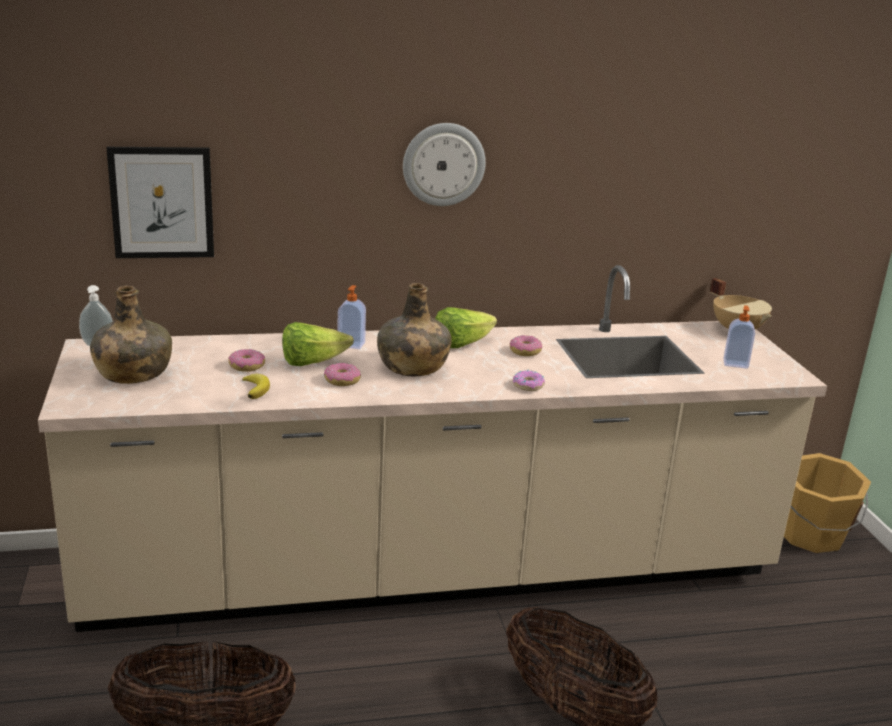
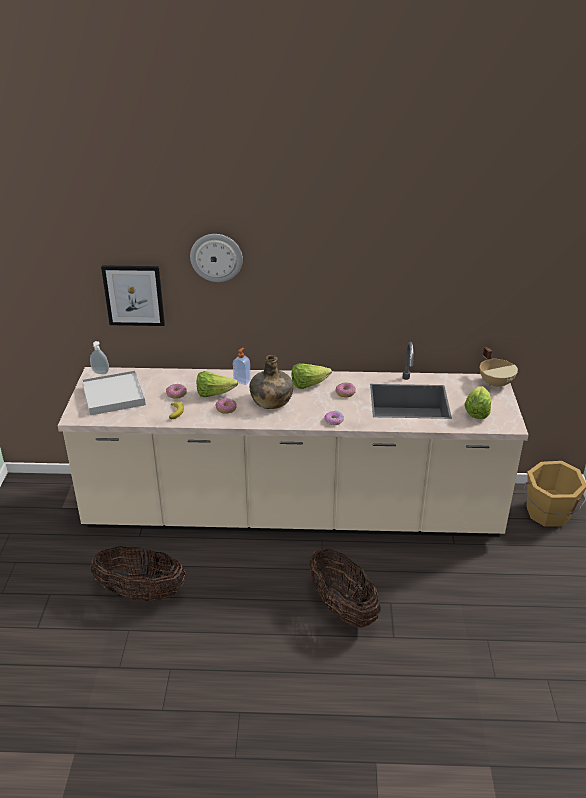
camera: 15 degrees right, 10 degrees up
green bottle [90,285,172,384] -> white tray [82,370,146,415]
wall clock [403,123,486,206] -> wall clock moved to [190,234,243,282]
soap dispenser [723,305,755,369] -> lettuce [464,386,491,419]

